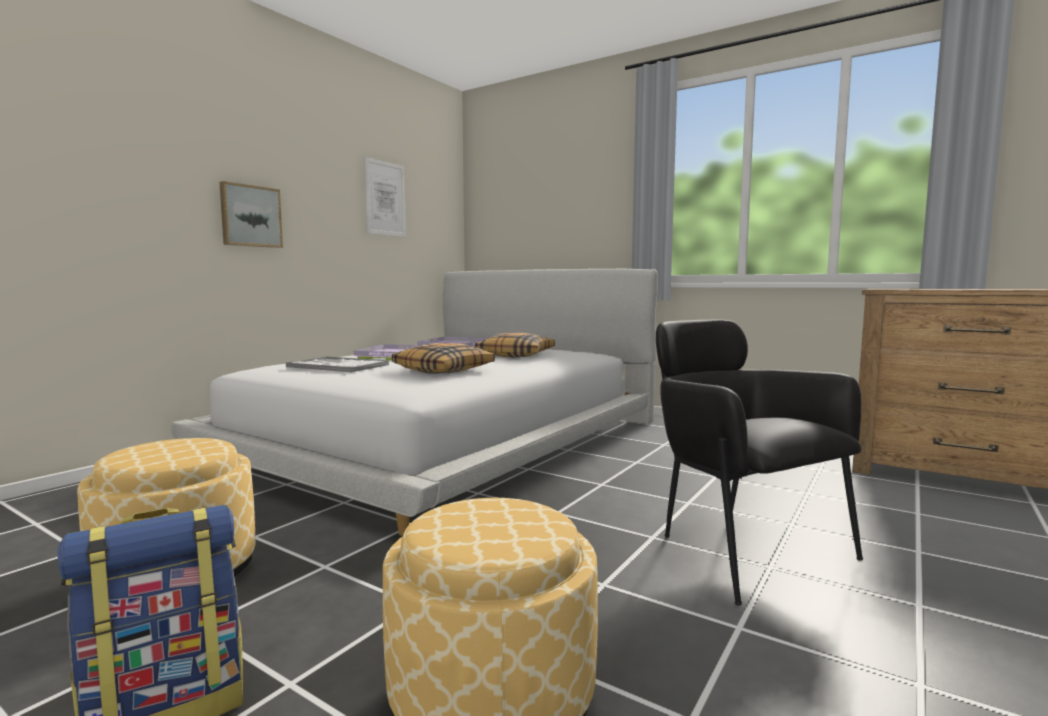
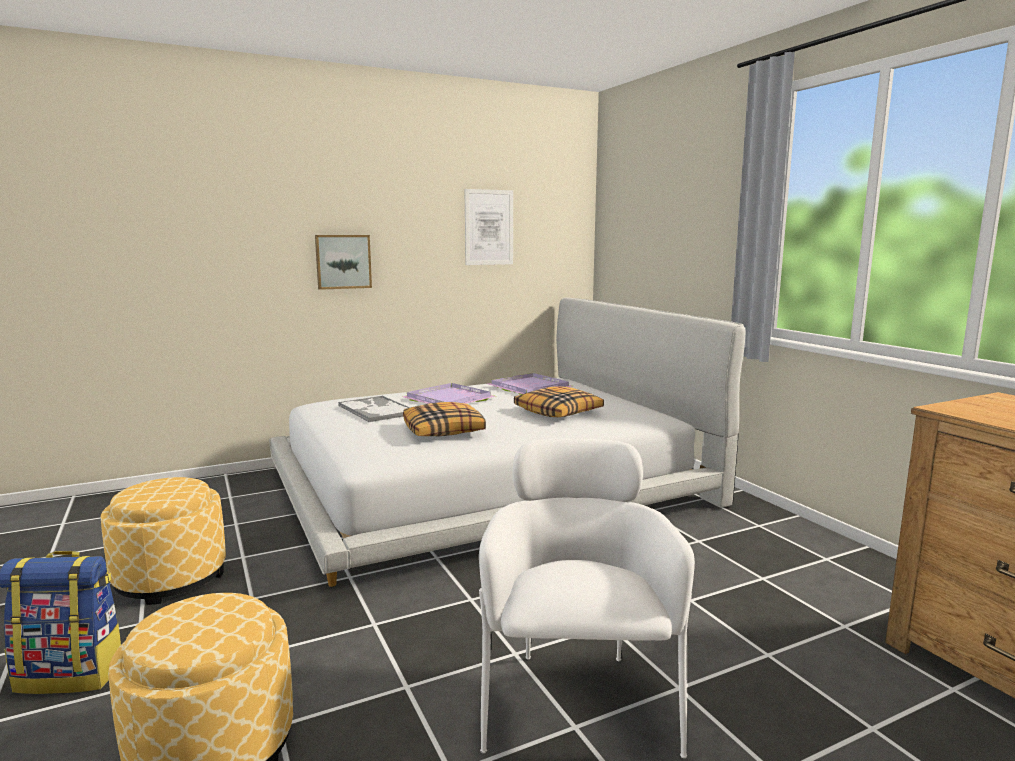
camera: 30 degrees right, 5 degrees up
black armchair [656,320,863,605] -> white armchair [479,439,695,758]

